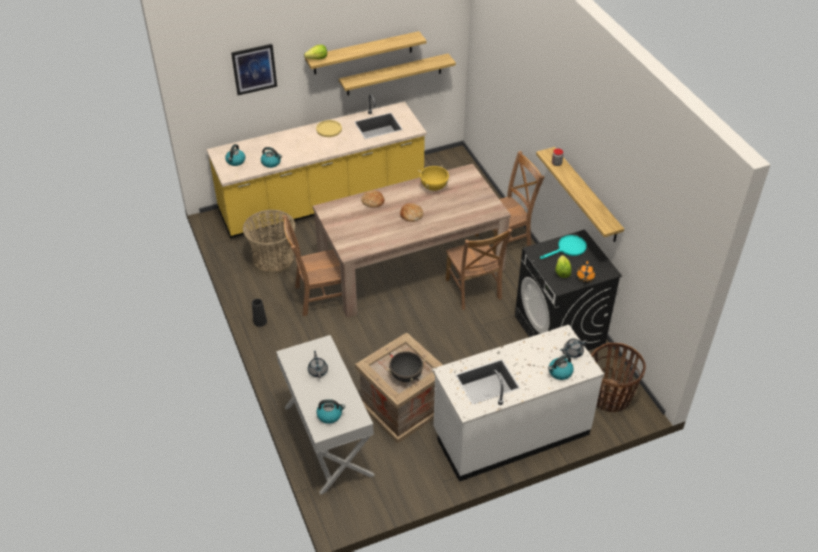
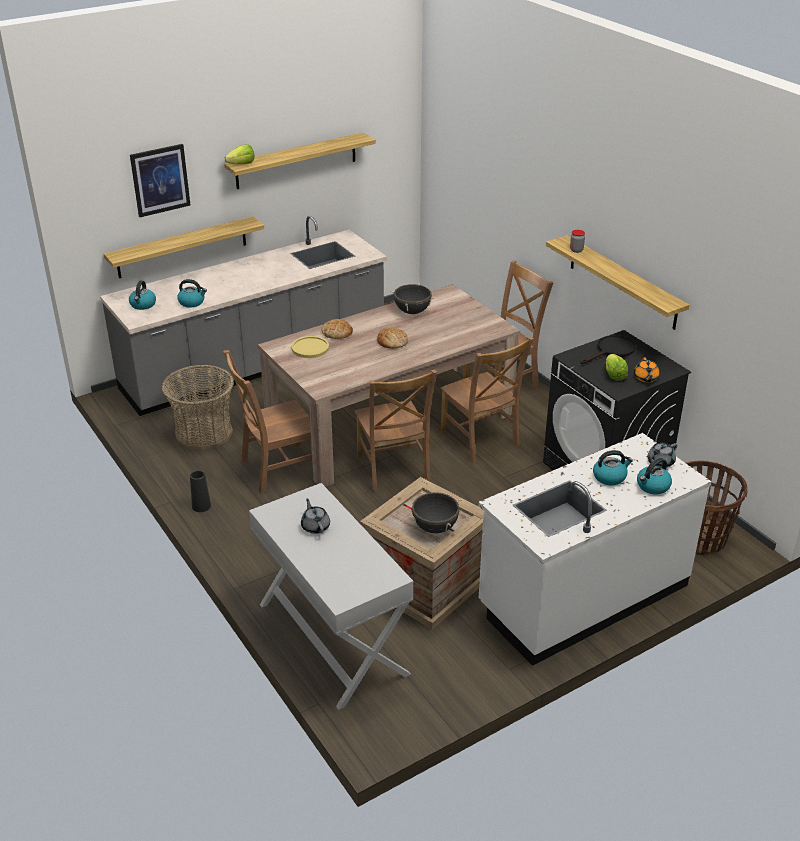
camera: 10 degrees left, 10 degrees down
yellow counter [207,94,427,238] -> grey counter [100,216,387,416]
yellow plate [316,120,342,137] -> yellow plate moved to [291,336,329,358]
kettle [316,399,345,424] -> kettle moved to [593,450,633,485]
shelf [339,54,456,95] -> shelf moved to [104,216,264,278]
yellow cooking pot [418,165,451,191] -> black cooking pot [390,283,436,314]
turquoise frying pan [540,235,587,259] -> black frying pan [581,335,635,364]
none -> brown chair [355,370,437,492]

